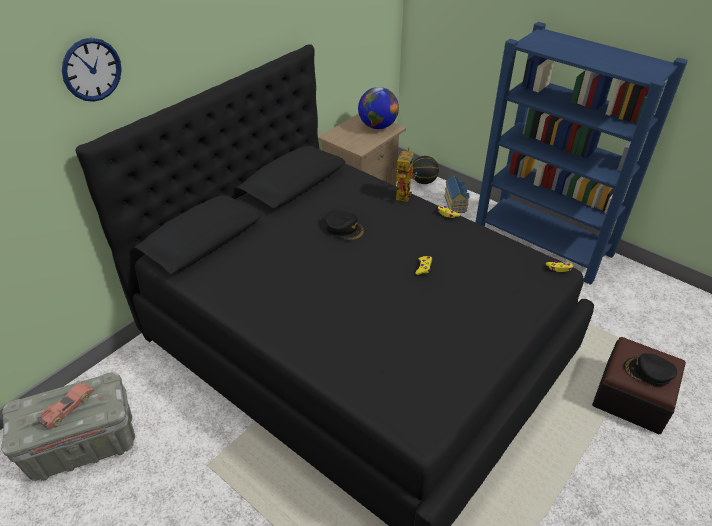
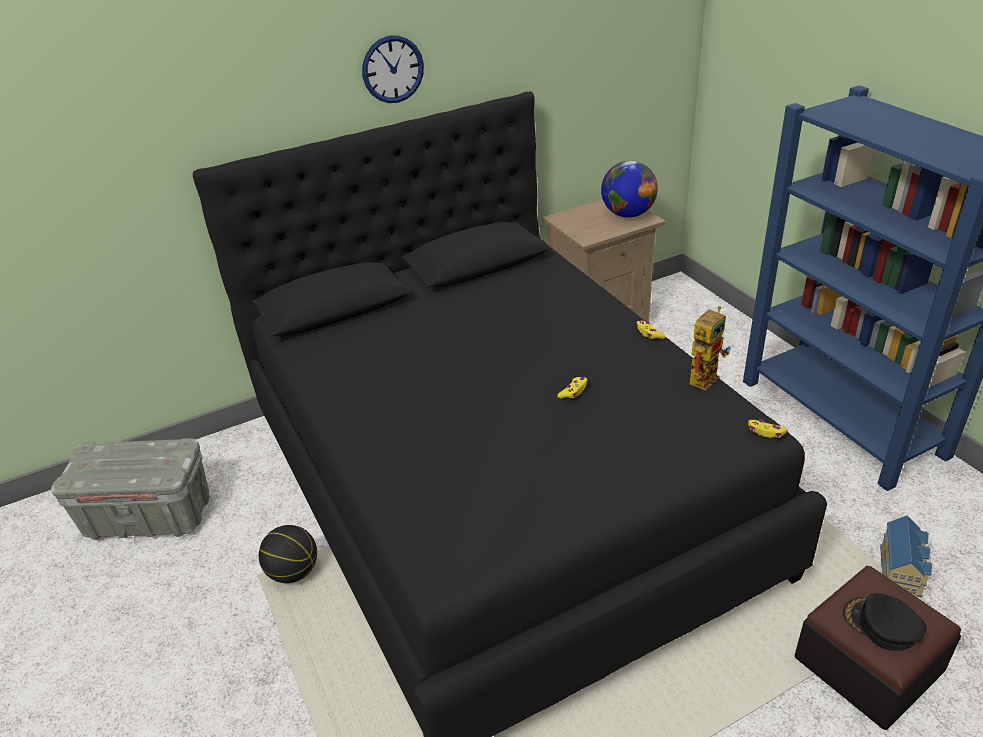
camera: 25 degrees right, 5 degrees down
toy car [36,383,94,428] -> none
wall clock [62,38,122,102] -> wall clock moved to [362,35,424,103]
black cap [325,210,365,241] -> none
toy robot [395,147,418,202] -> toy robot moved to [689,306,731,391]
basketball [412,156,439,184] -> basketball moved to [259,525,317,583]
toy house [444,175,470,213] -> toy house moved to [880,516,932,598]

